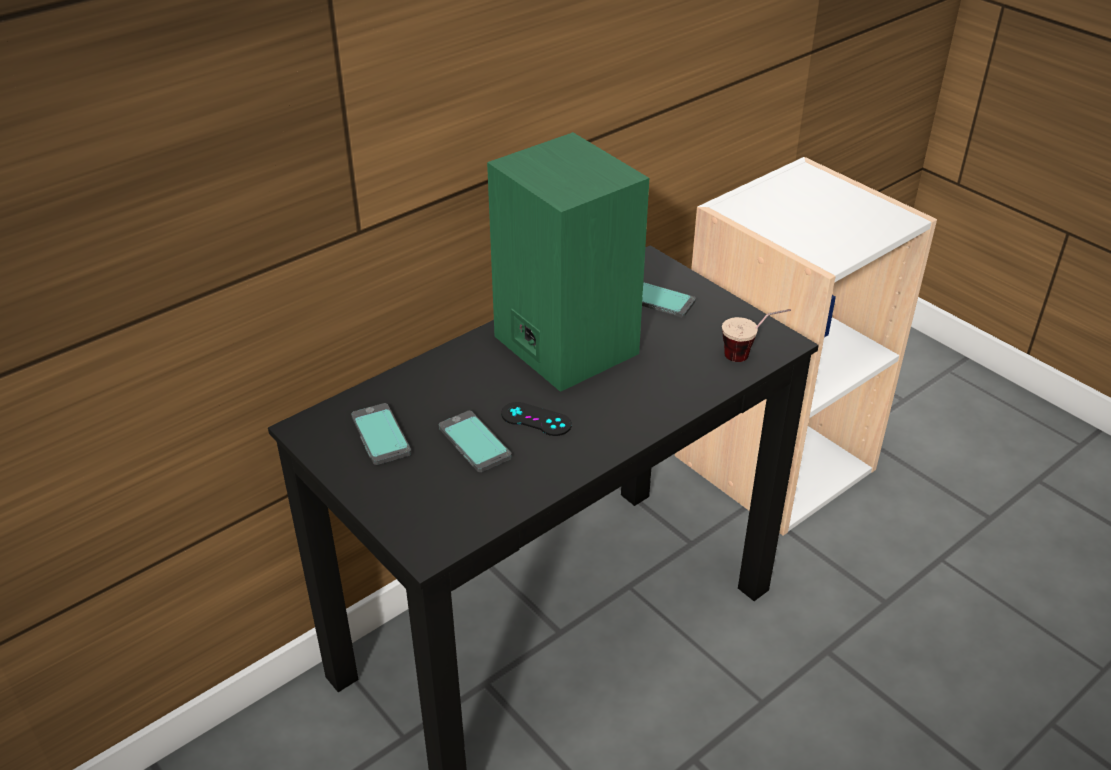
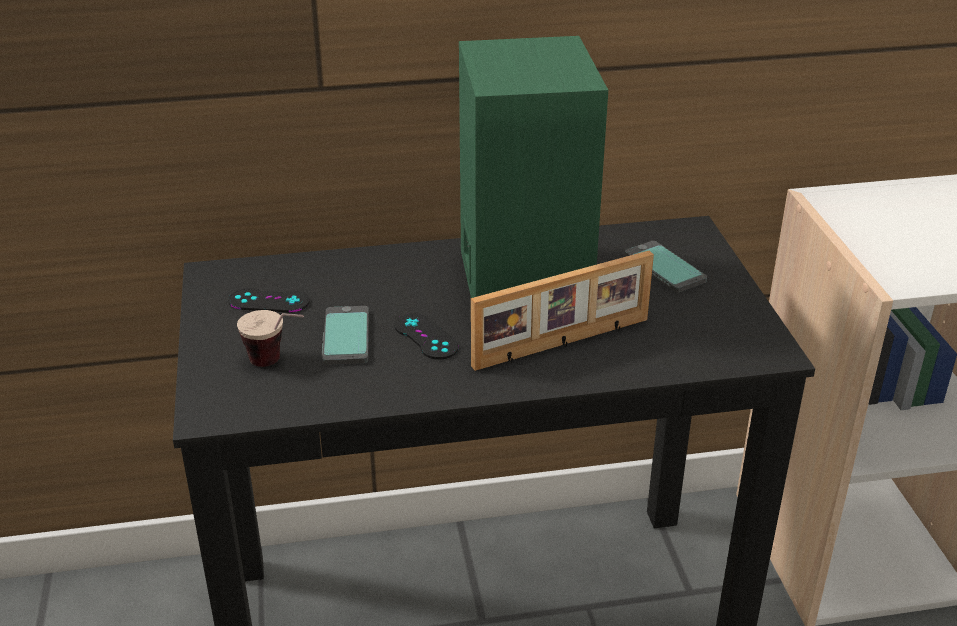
camera: 30 degrees right, 5 degrees down
phone [351,403,411,465] -> black game controller [228,288,310,312]
cup [722,309,791,362] -> cup moved to [237,310,304,367]
none -> picture frame [471,251,654,371]

